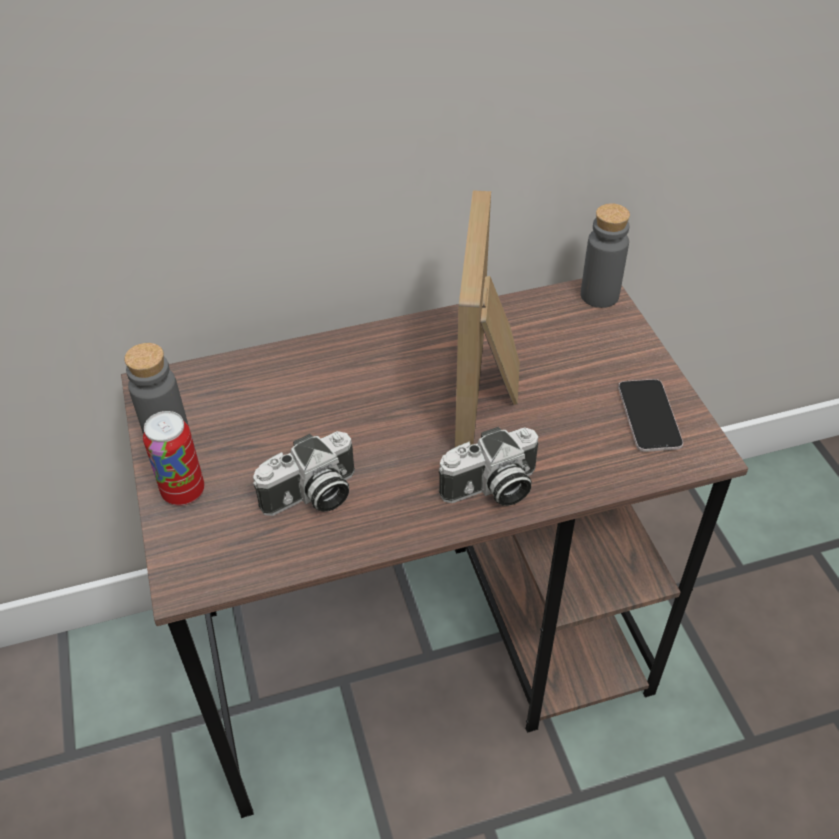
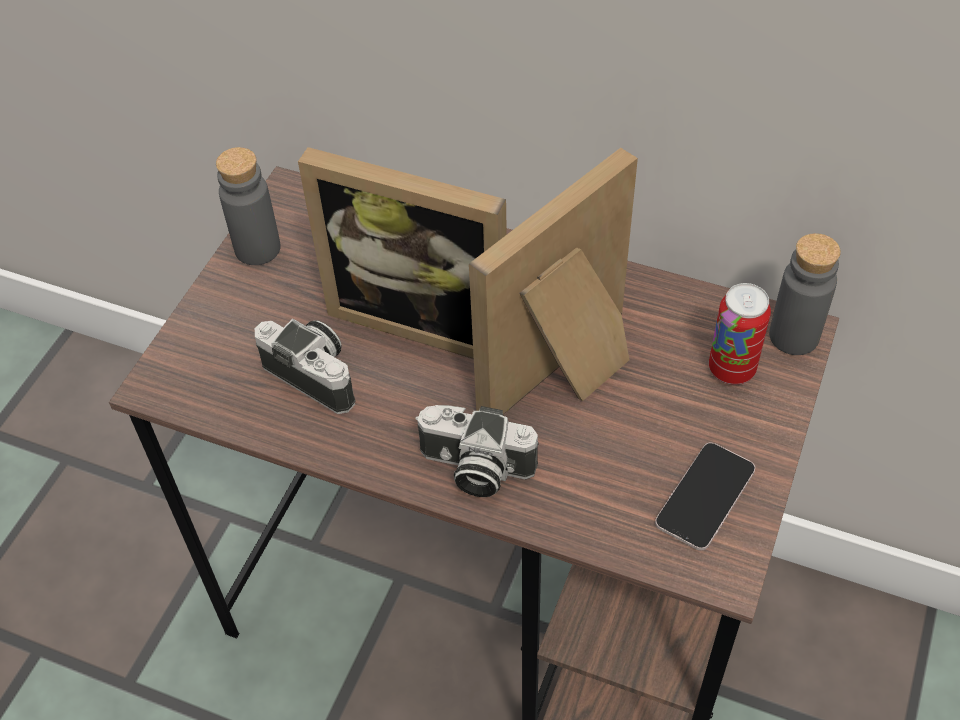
camera: 40 degrees right, 5 degrees up
can [143,411,204,506] -> can moved to [709,283,771,385]
camera [253,431,355,516] -> camera turned 150 degrees counterclockwise [255,319,356,414]
none -> picture frame [298,147,507,359]

